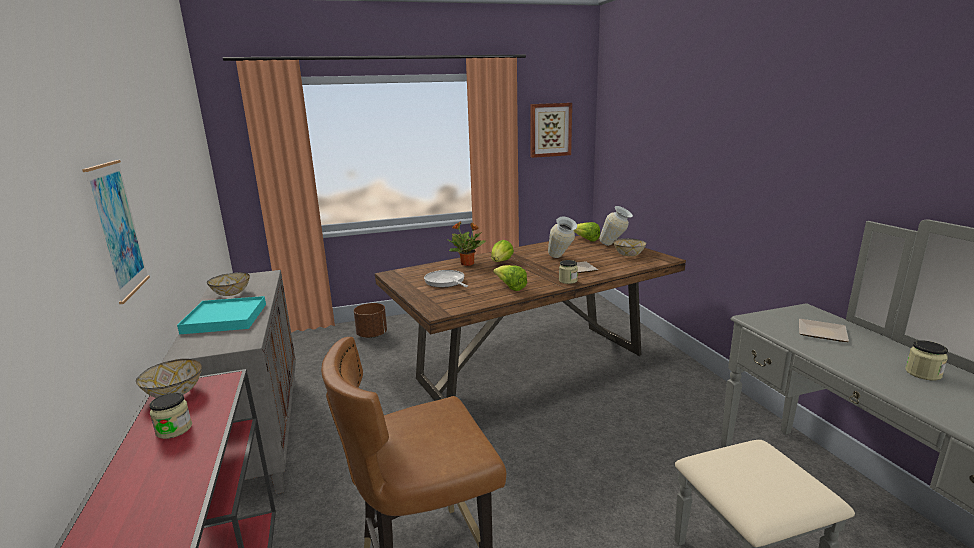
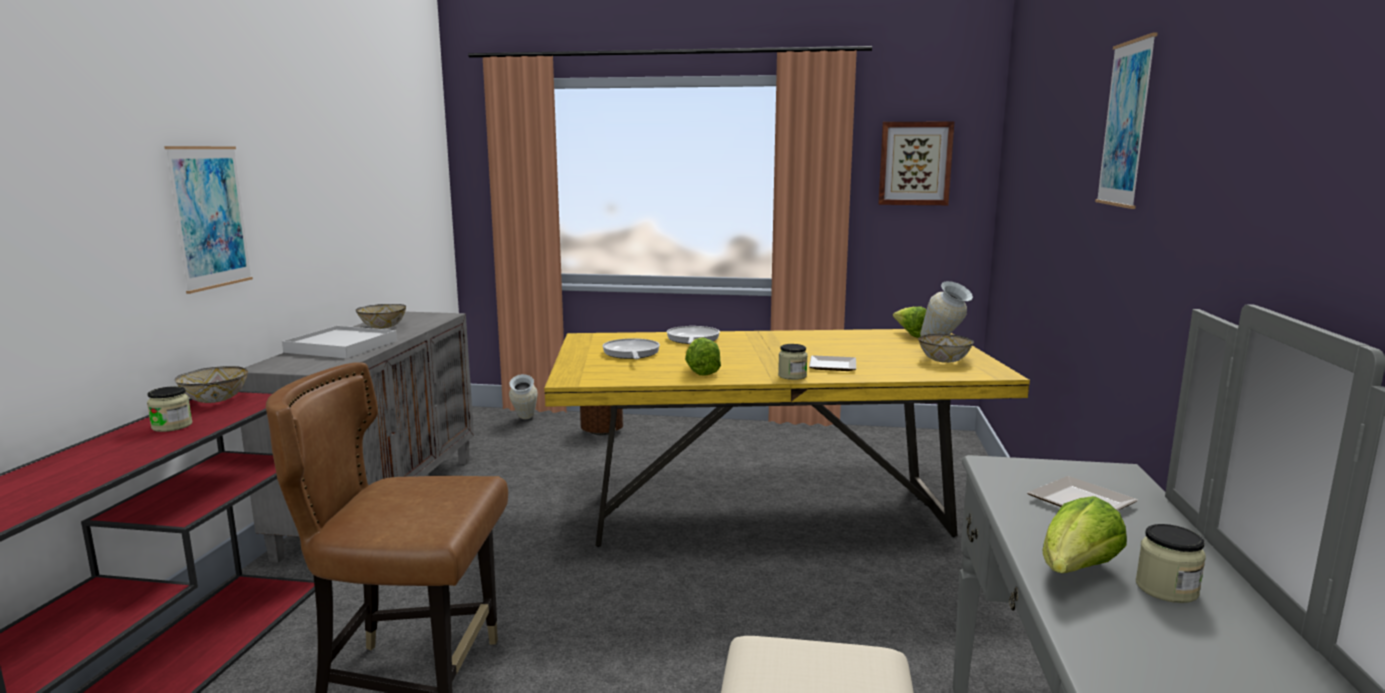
camera: 25 degrees right, 5 degrees down
turquoise tray [177,296,266,334] -> white tray [282,326,397,359]
brown dining table [375,235,686,401] -> yellow dining table [544,329,1030,547]
potted plant [447,221,486,266] -> frying pan [667,326,720,344]
lettuce [491,240,514,262] -> lettuce moved to [1043,496,1127,573]
vase [548,217,577,258] -> vase moved to [509,374,538,419]
none -> picture [1095,33,1157,209]

